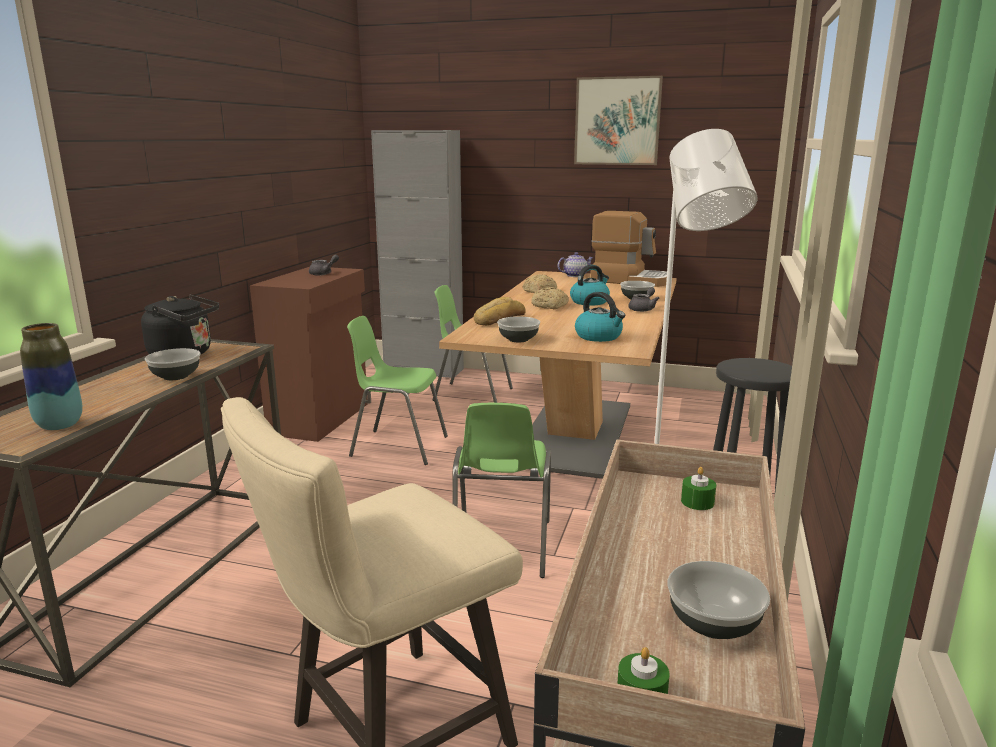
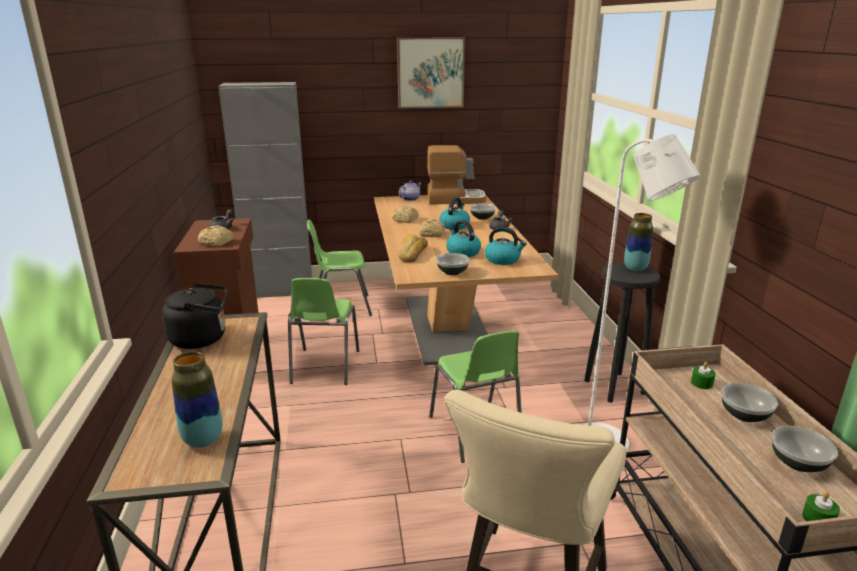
camera: 25 degrees left, 5 degrees up
bowl [145,348,201,380] -> bowl moved to [721,383,778,422]
green chair [347,316,448,465] -> green chair turned 75 degrees counterclockwise [288,278,360,385]
none -> bread [198,225,234,247]
none -> kettle [446,220,481,257]
none -> vase [624,213,653,271]

